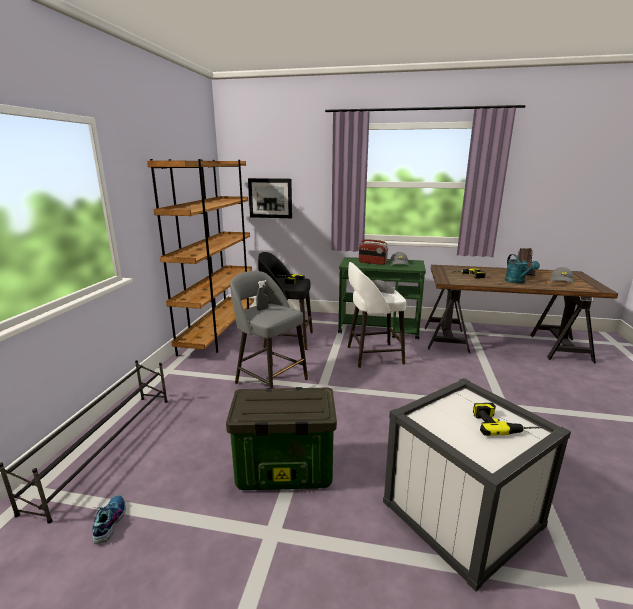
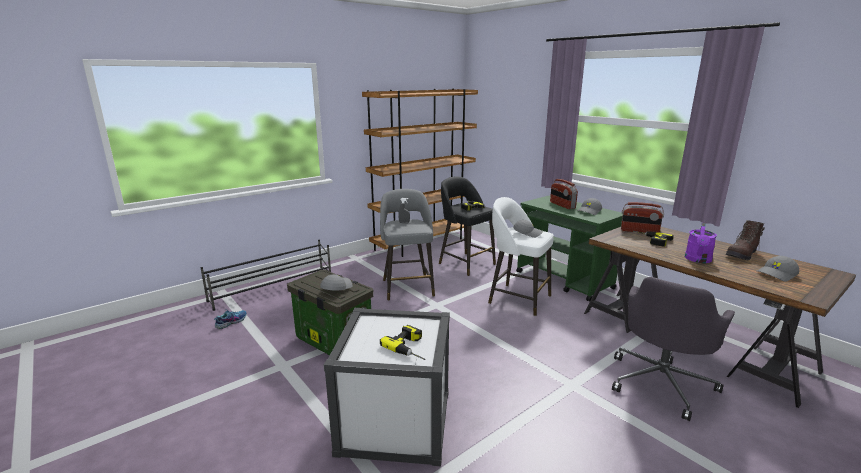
camera: 40 degrees right, 0 degrees up
picture [248,178,292,218] -> none
turquoise watering can [505,254,540,284] -> purple watering can [685,223,717,263]
none -> grey cap [320,274,353,290]
none -> grey office chair [612,277,735,421]
none -> radio [621,202,664,233]

